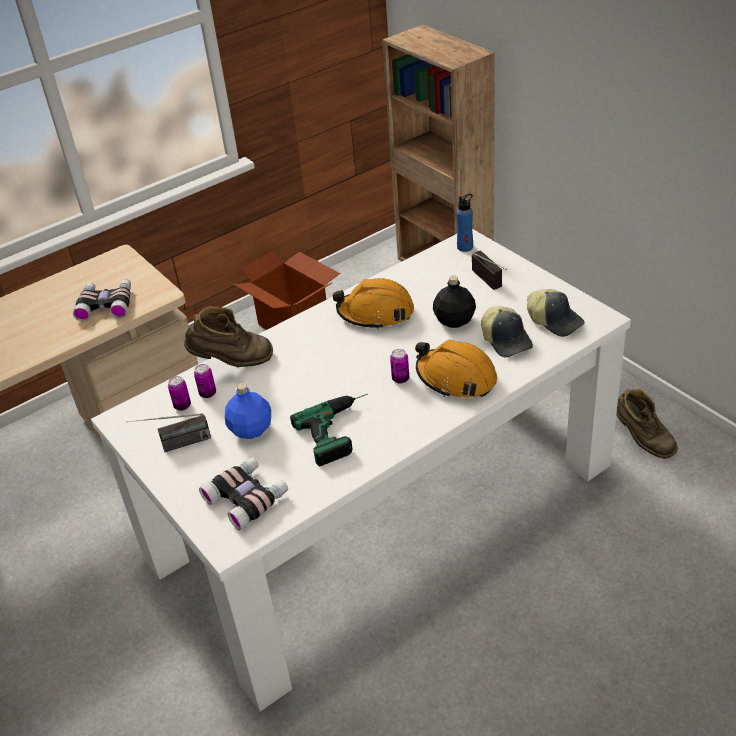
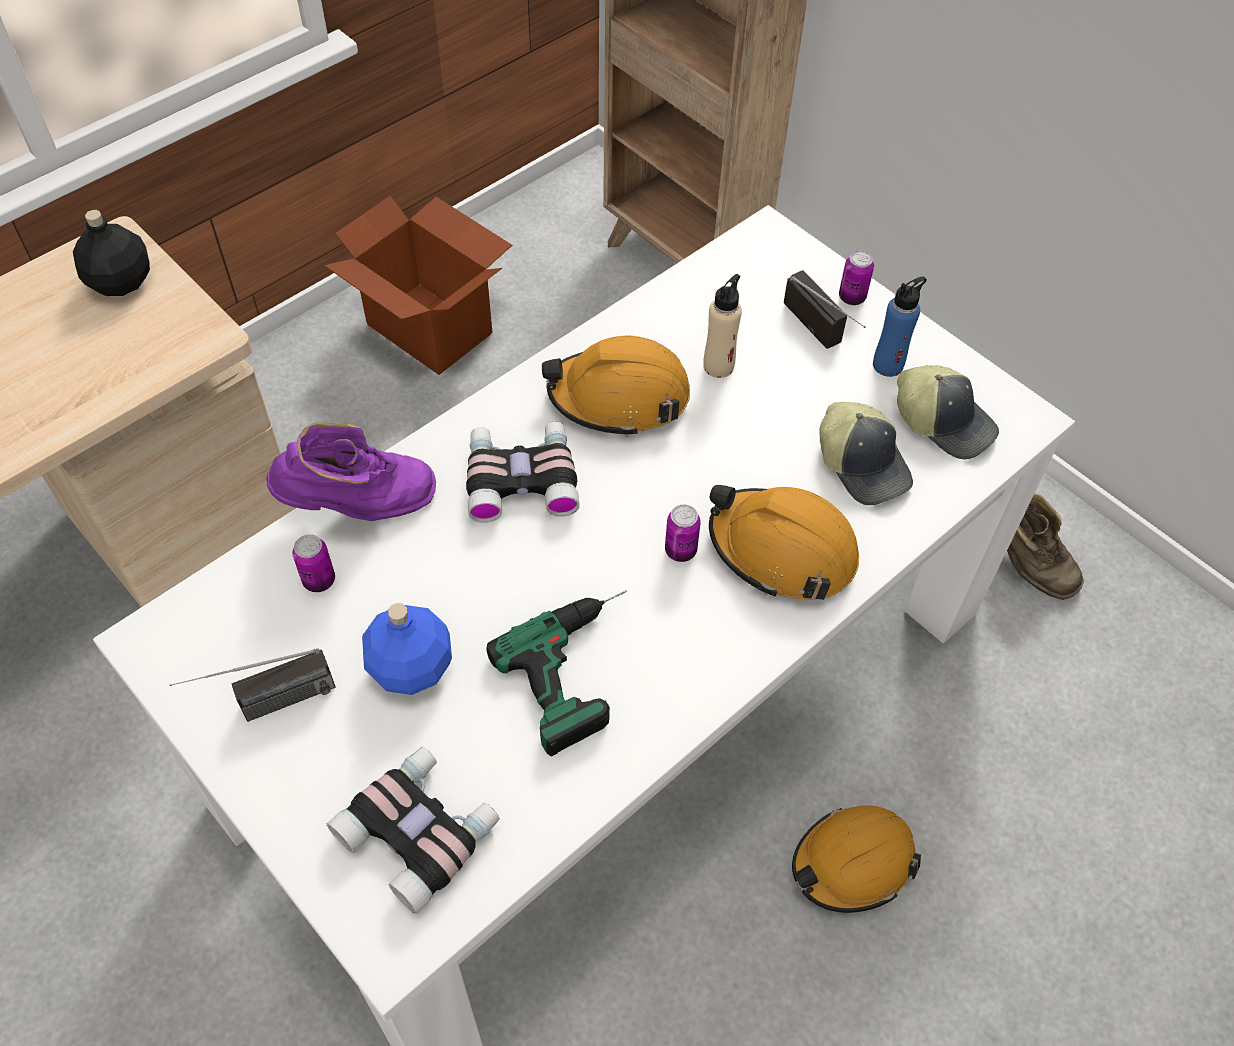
camera: 10 degrees left, 15 degrees up
binoculars [73,279,131,321] -> binoculars moved to [466,422,580,523]
can [168,376,191,411] -> can moved to [839,250,874,305]
brown boot [184,306,273,367] -> purple boot [266,422,436,521]
black bottle [433,275,476,328] -> black bottle moved to [73,210,150,296]
blue bottle [456,194,473,252] -> blue bottle moved to [873,277,927,377]
none -> beige bottle [703,274,742,378]
none -> orange hard hat [792,805,921,913]

